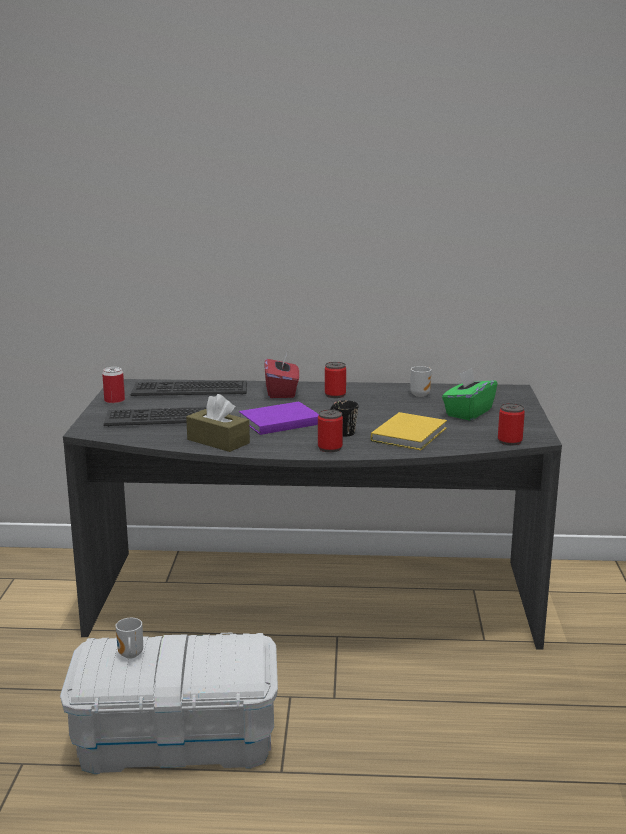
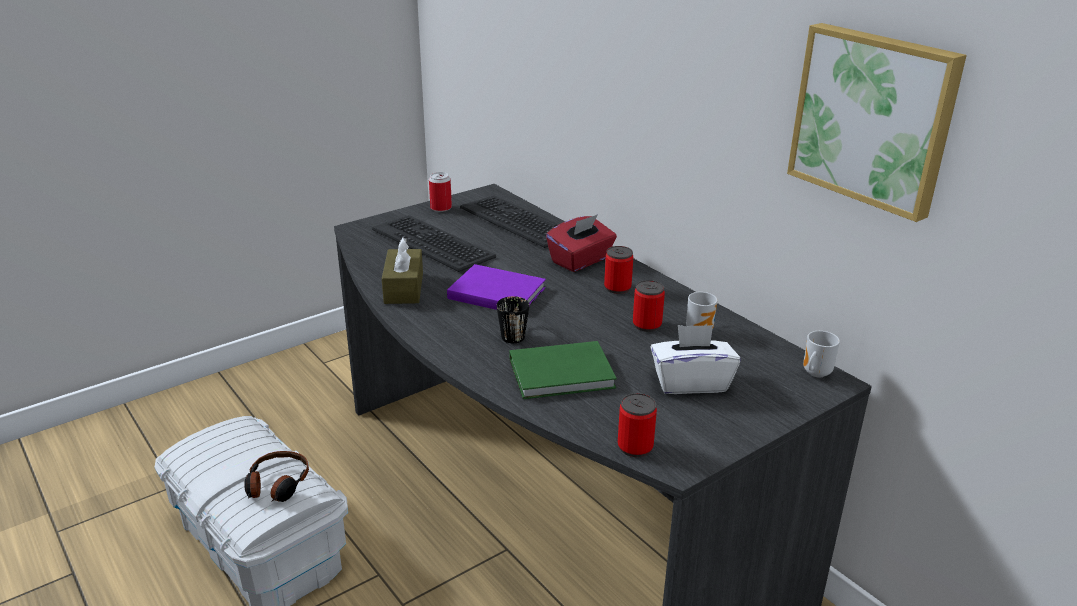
camera: 50 degrees right, 10 degrees up
mug [115,618,143,659] -> mug moved to [803,331,840,378]
can [318,409,343,452] -> can moved to [633,280,665,332]
yellow book [371,412,447,450] -> green book [510,341,617,399]
green tissue box [442,368,497,421] -> white tissue box [651,325,740,394]
none -> headphones [244,451,309,502]
none -> picture [787,23,967,222]

